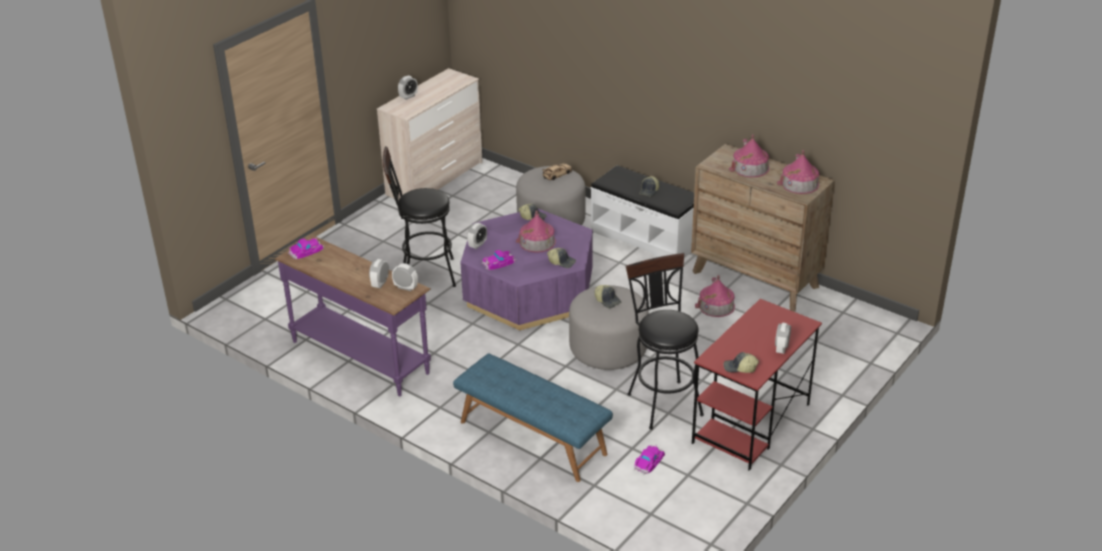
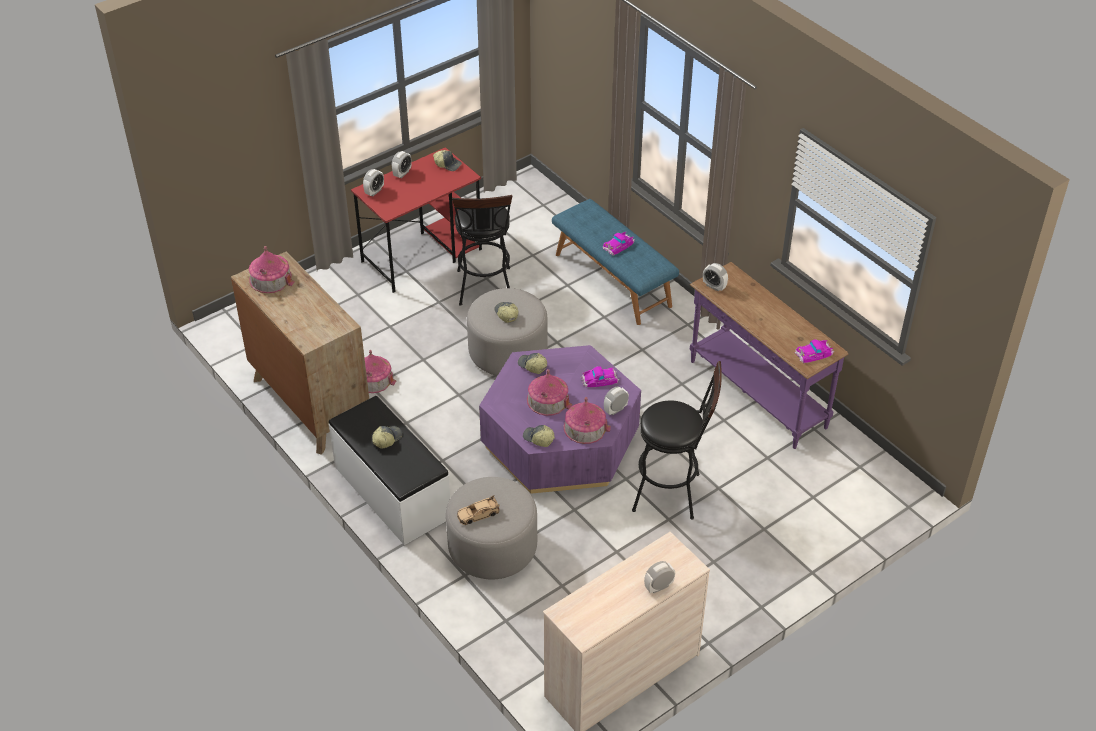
camera: 165 degrees left, 10 degrees up
alarm clock [369,259,389,288] -> alarm clock moved to [363,169,384,196]
toy car [634,445,665,474] -> toy car moved to [603,232,635,255]
toy house [729,134,770,177] -> toy house moved to [564,397,611,444]

